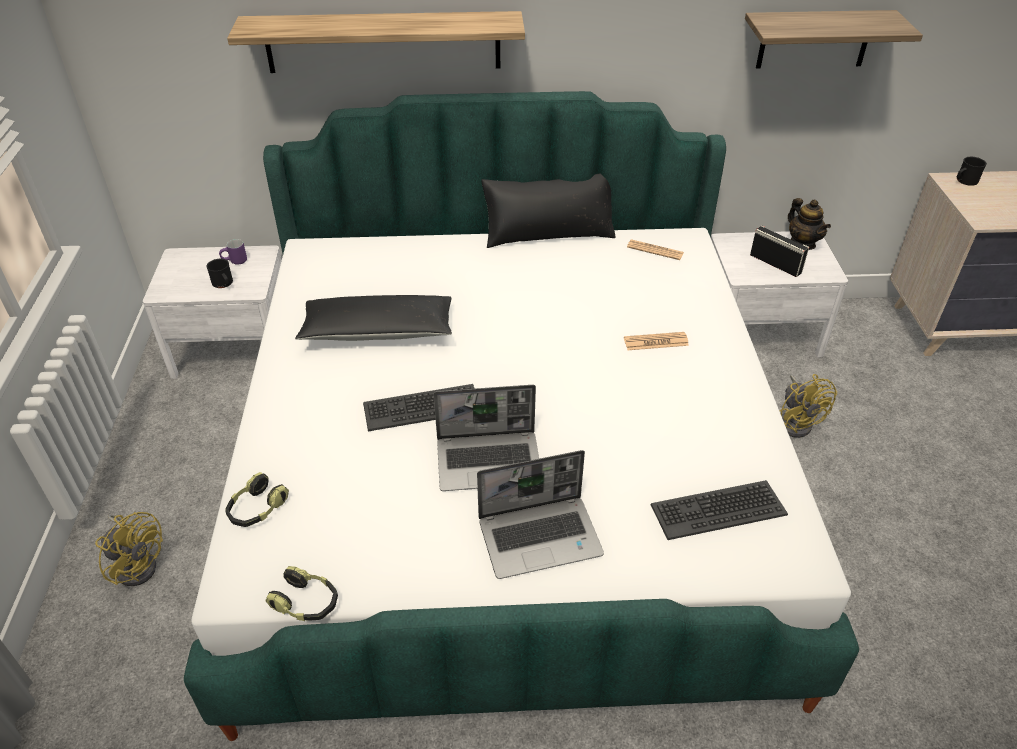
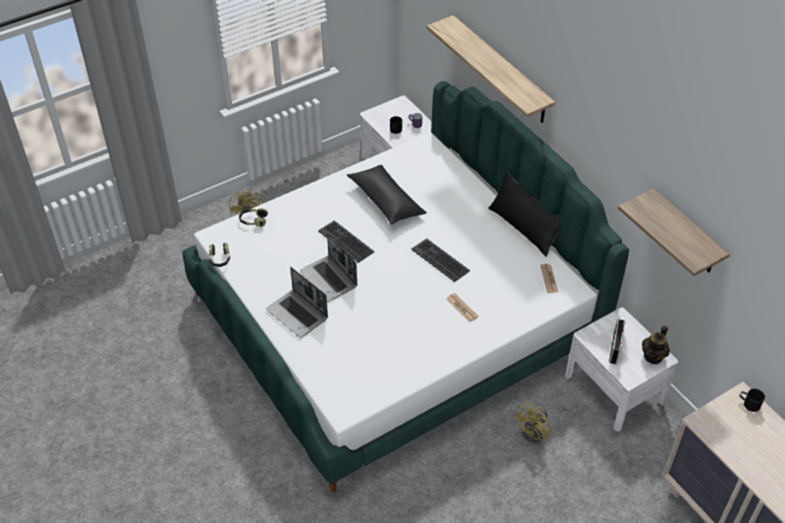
camera: 60 degrees right, 5 degrees up
keyboard [650,480,788,540] -> keyboard moved to [411,238,470,282]

